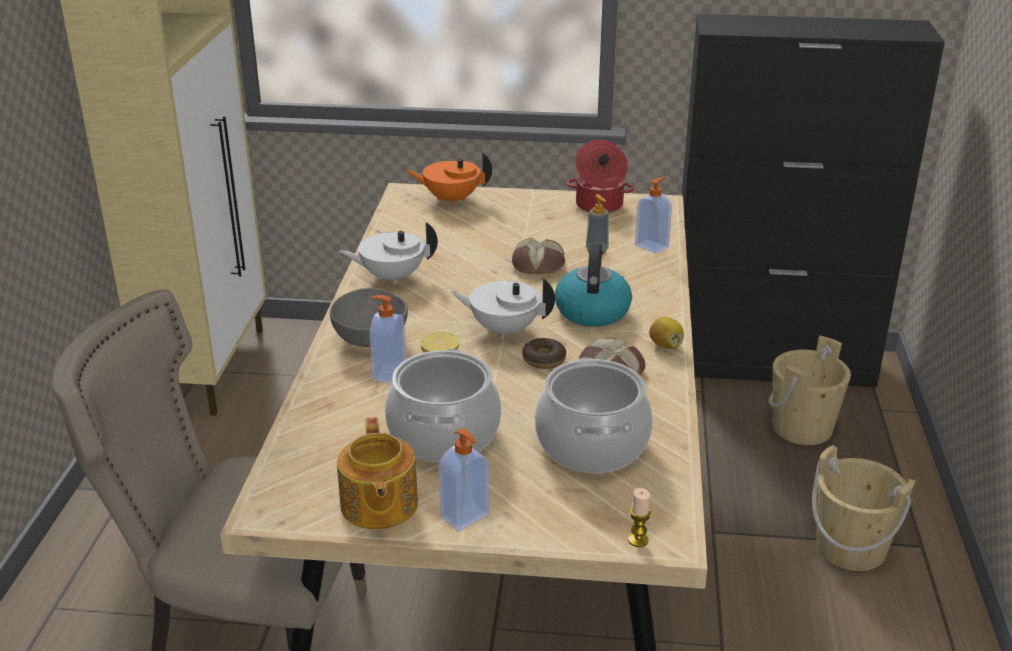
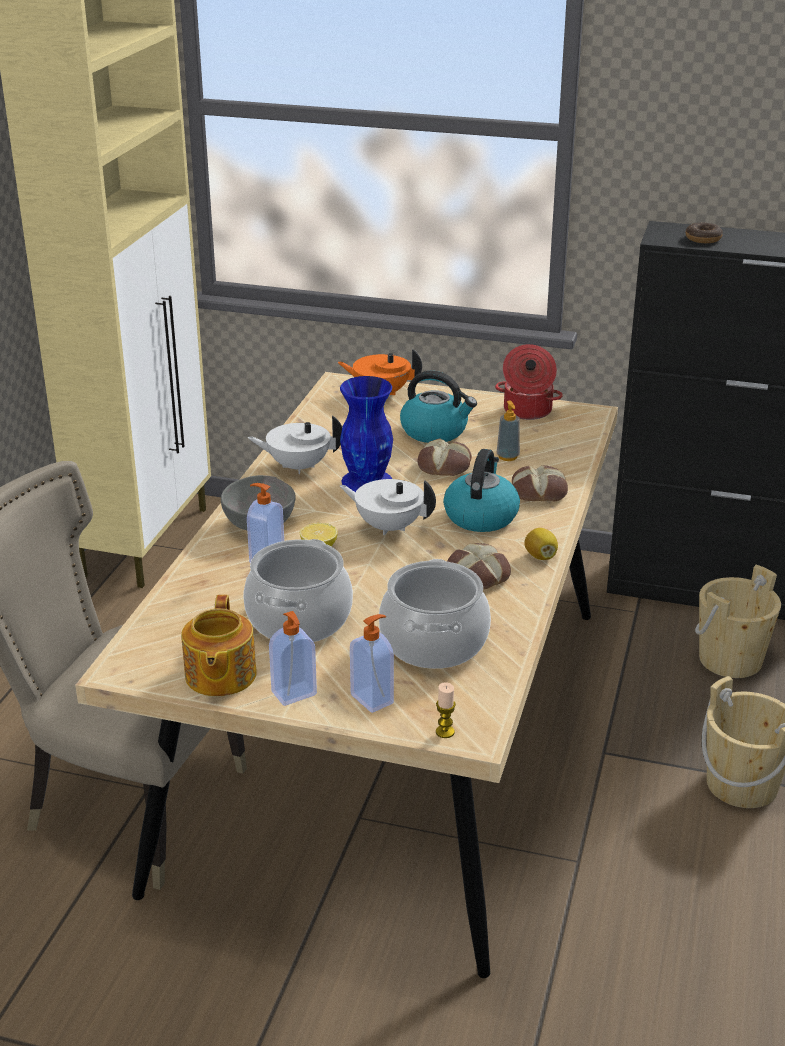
camera: 10 degrees right, 0 degrees up
donut [522,338,566,369] -> donut moved to [686,222,723,243]
soap dispenser [635,177,672,254] -> soap dispenser moved to [350,614,394,713]
none -> blue vase [340,376,393,492]
none -> kettle [400,371,477,443]
none -> bread [512,465,568,502]

